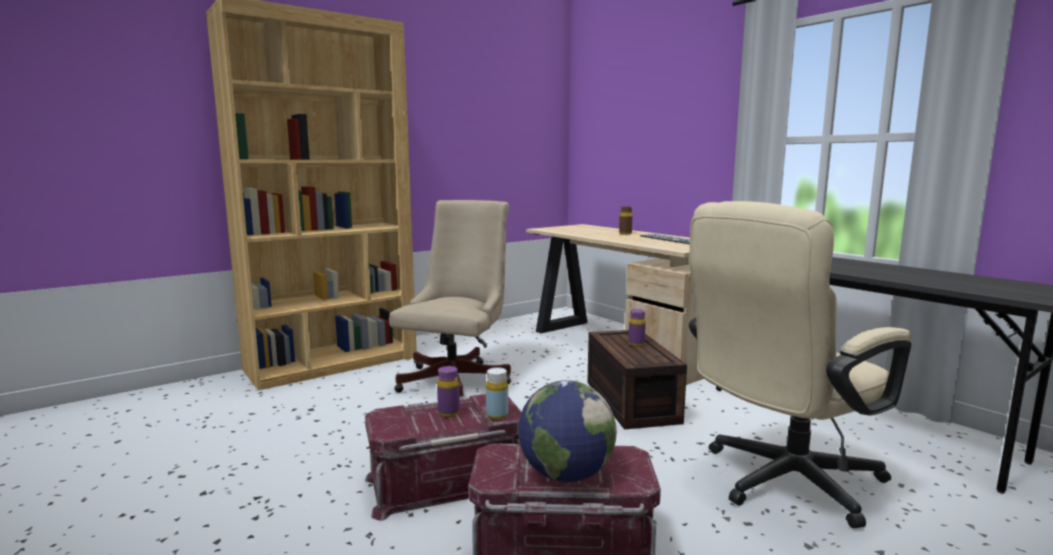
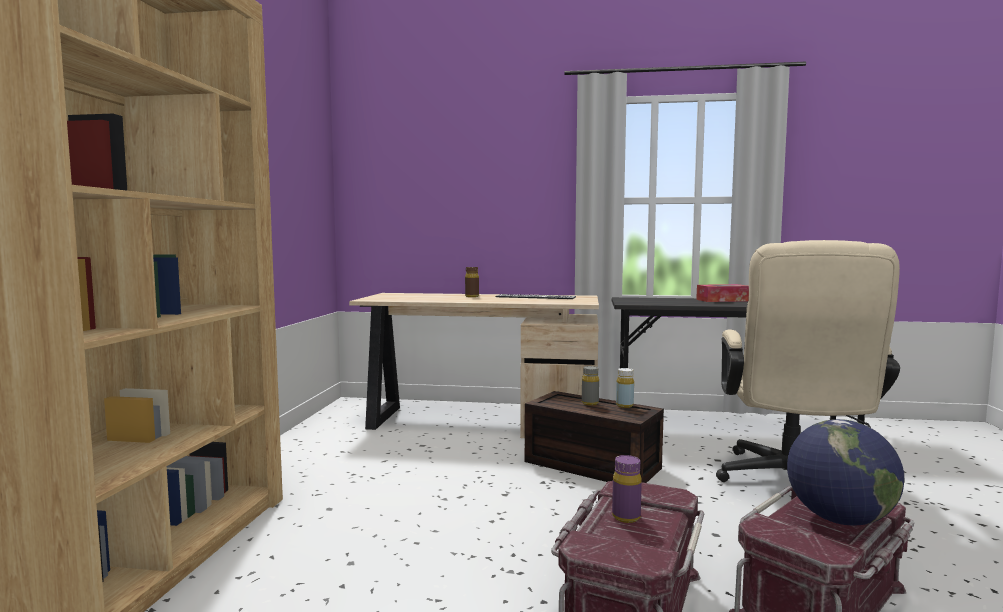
camera: 45 degrees left, 5 degrees down
beige office chair [389,200,511,397] -> none
yellow bottle [486,367,508,420] -> yellow bottle moved to [616,368,634,408]
purple bottle [628,309,646,347] -> grey bottle [582,366,599,405]
none -> tissue box [696,284,749,302]

